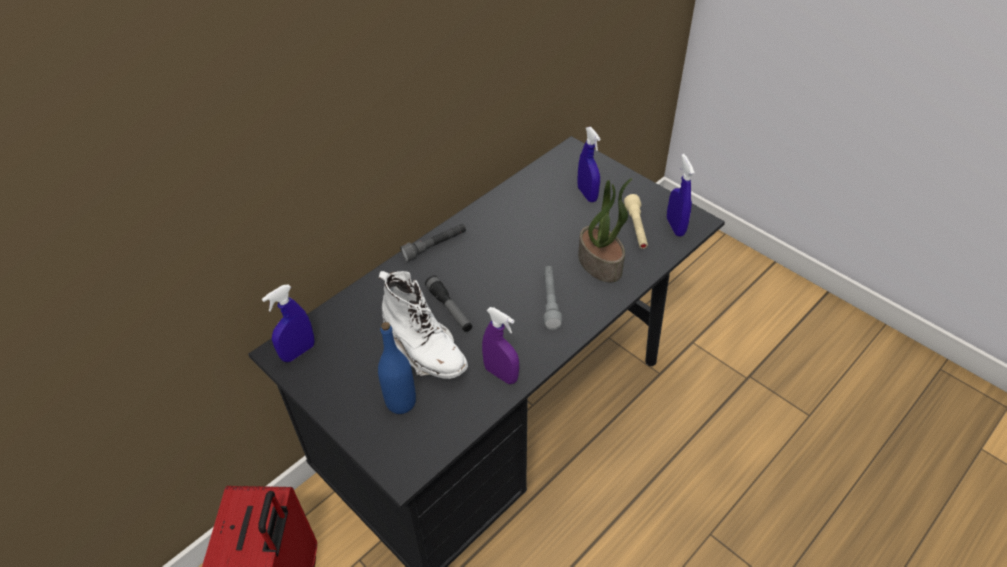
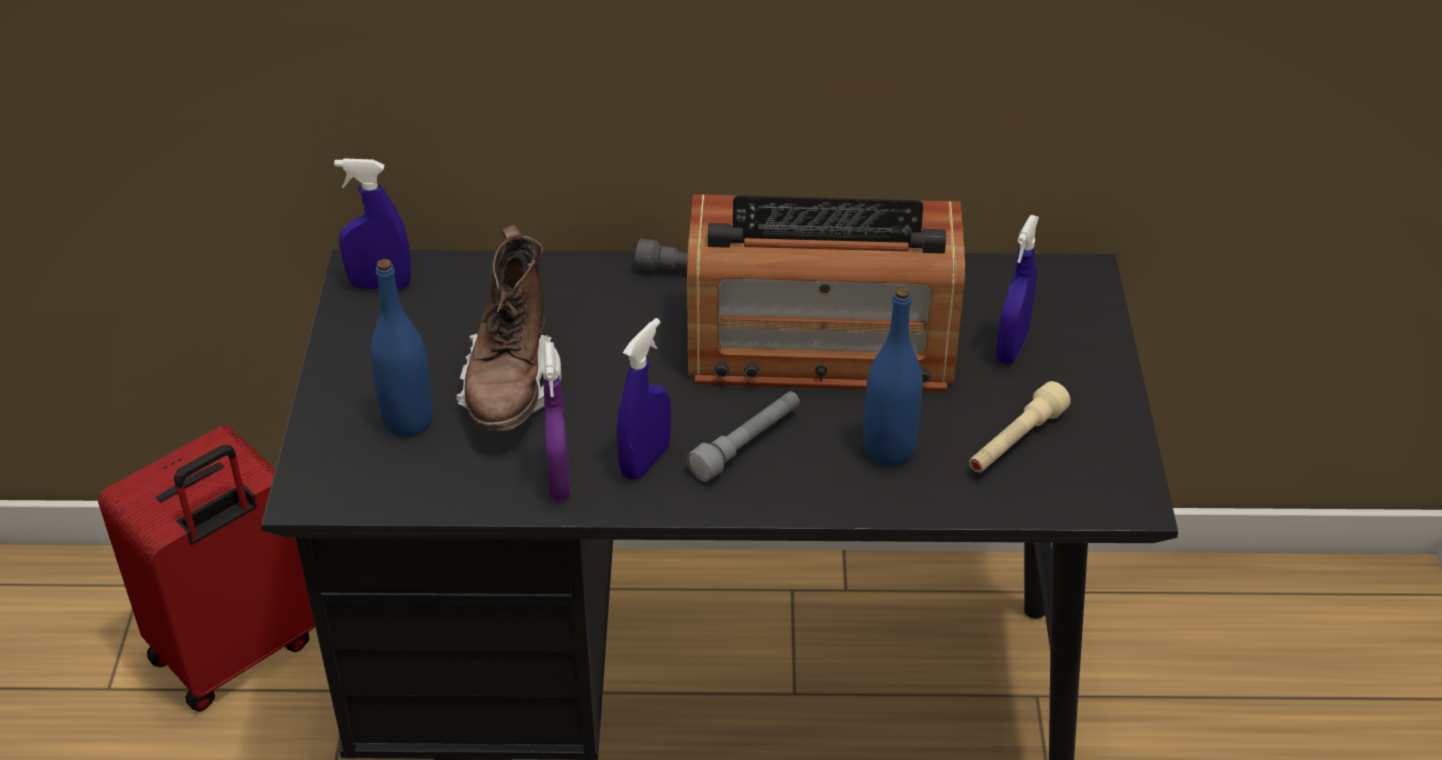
camera: 45 degrees right, 5 degrees down
white boot [379,271,468,379] -> brown boot [456,224,562,431]
flashlight [425,276,472,332] -> none
potted plant [578,178,632,282] -> blue bottle [864,286,923,466]
blue spray bottle [667,154,695,237] -> blue spray bottle moved to [616,318,671,480]
none -> radio [687,194,965,392]

